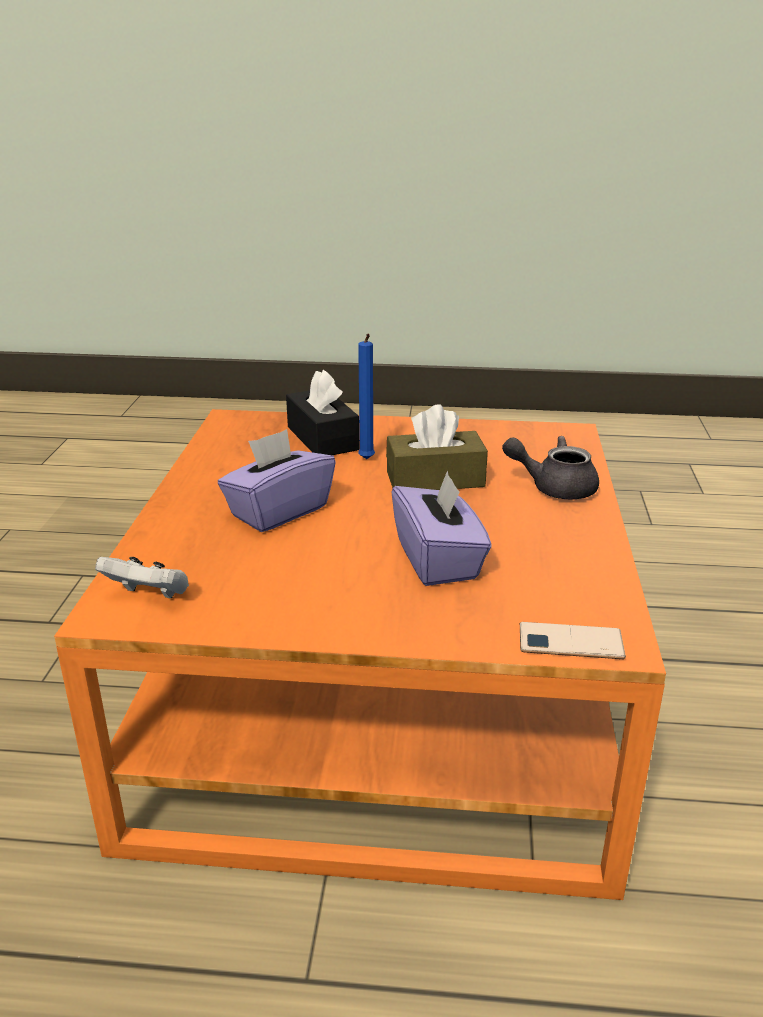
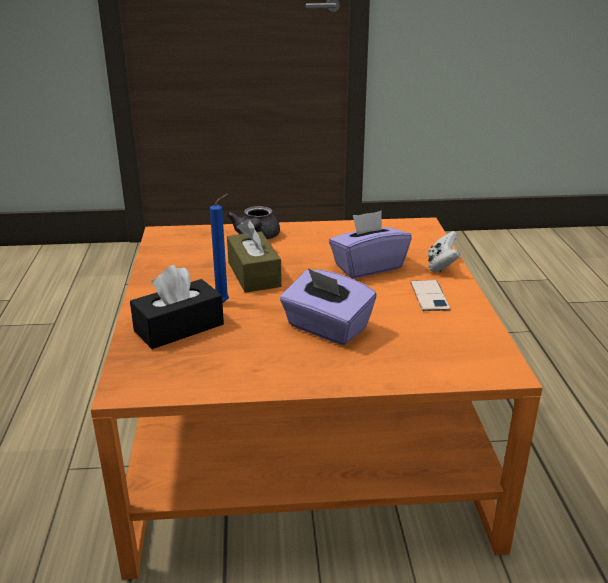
camera: 100 degrees left, 0 degrees up
white game controller [95,557,189,599] -> white game controller moved to [428,231,460,272]
phone [520,622,626,659] -> phone moved to [411,280,451,311]

